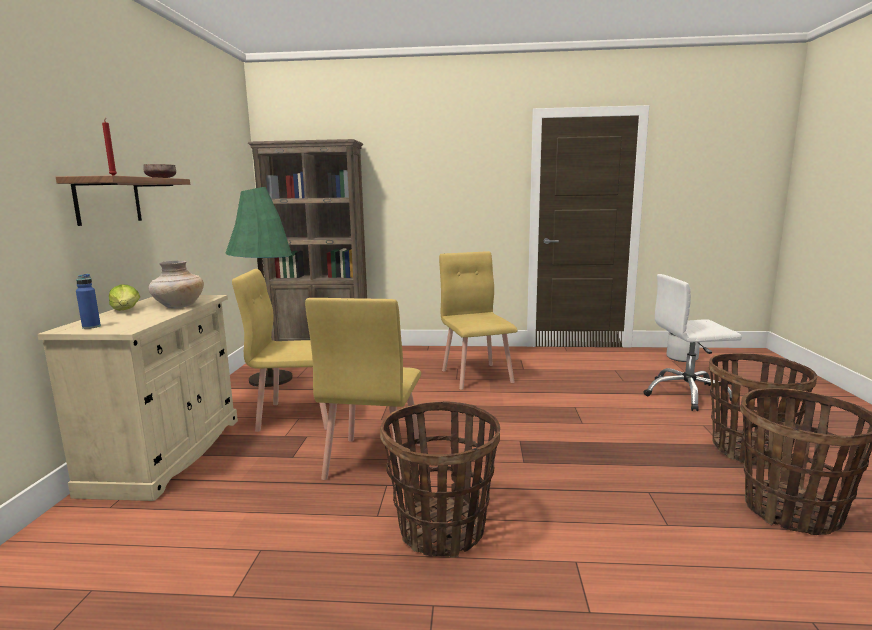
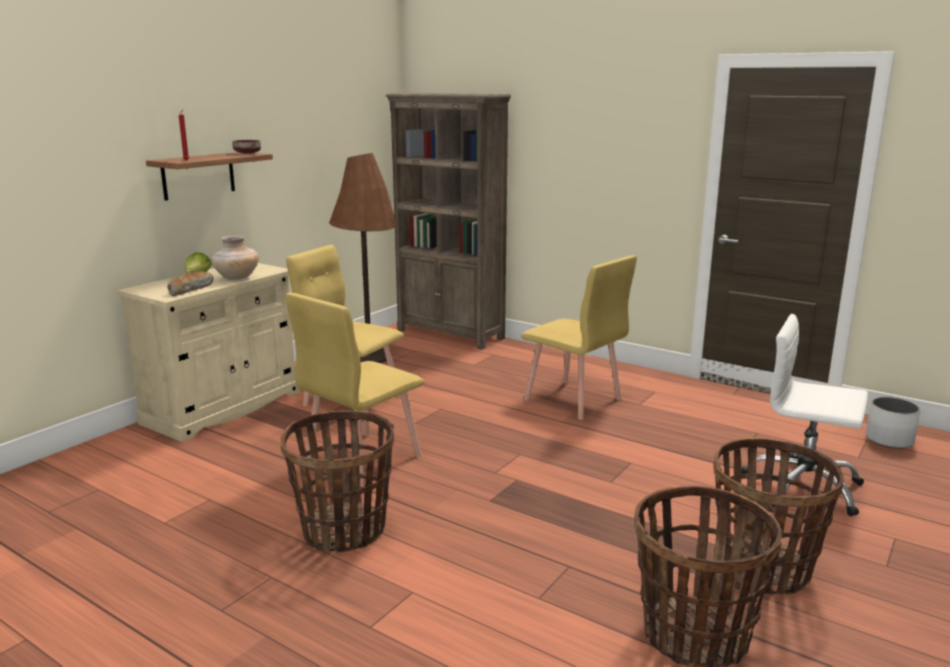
camera: 30 degrees right, 5 degrees up
blue bottle [76,274,101,329] -> none
green floor lamp [225,187,293,387] -> brown floor lamp [329,153,397,363]
yellow chair [439,251,517,390] -> yellow chair turned 120 degrees clockwise [521,255,637,420]
none -> bread [167,271,214,296]

